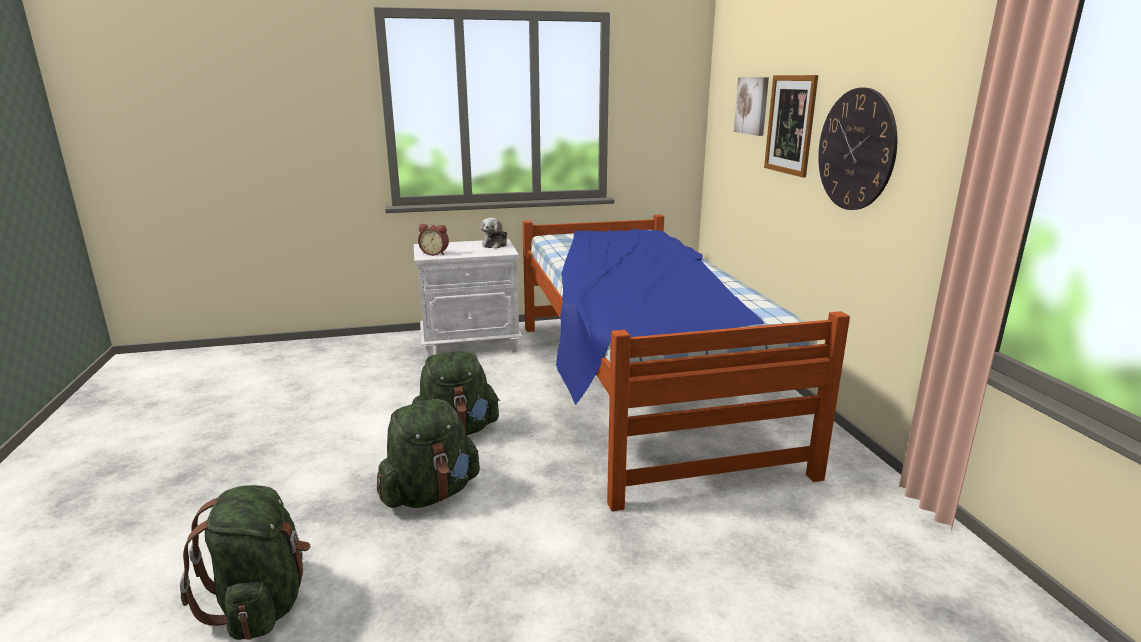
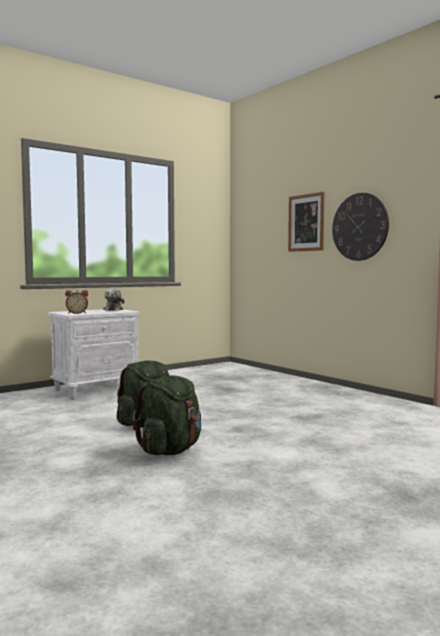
camera: 25 degrees left, 15 degrees down
green backpack [180,485,311,640] -> none
bed [523,215,850,511] -> none
picture [734,77,769,136] -> none

